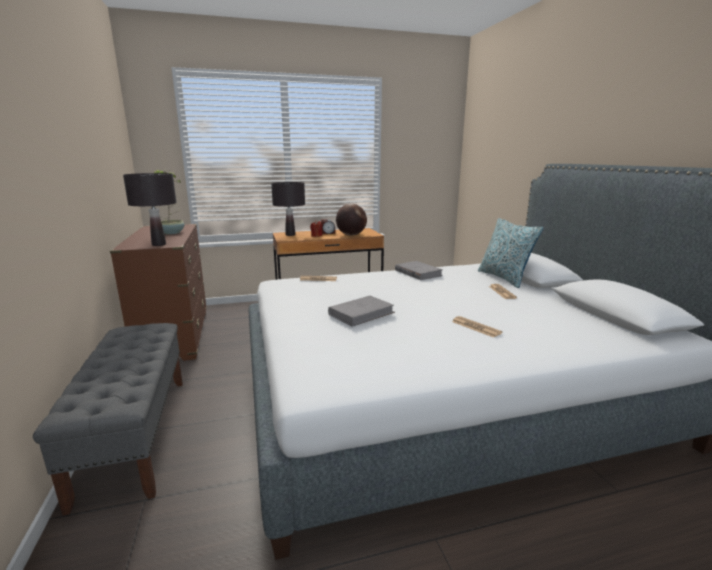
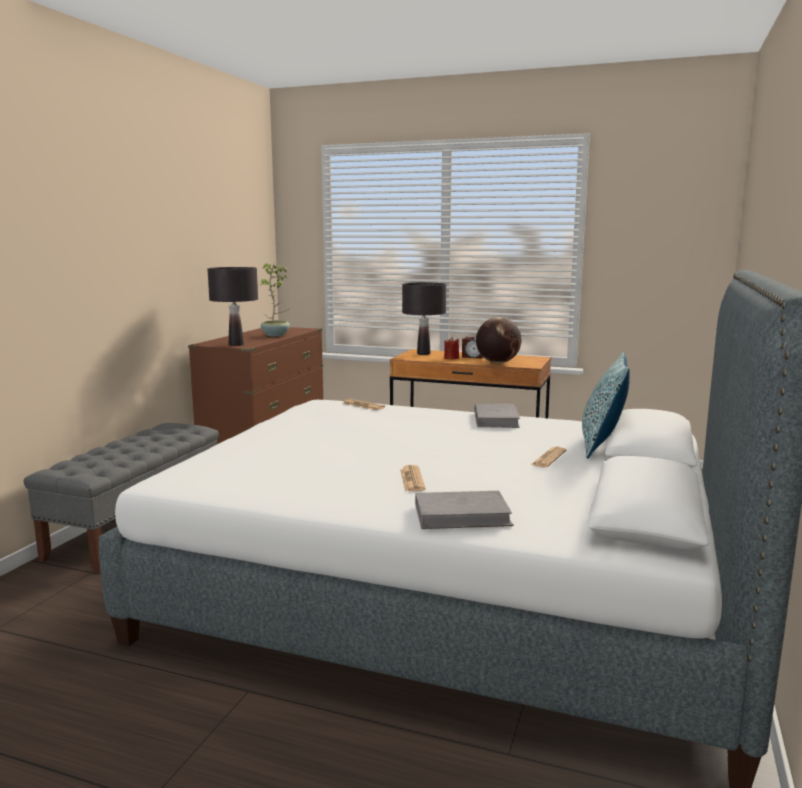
camera: 35 degrees right, 5 degrees down
grey book [328,296,395,327] -> grey book moved to [415,491,514,529]

